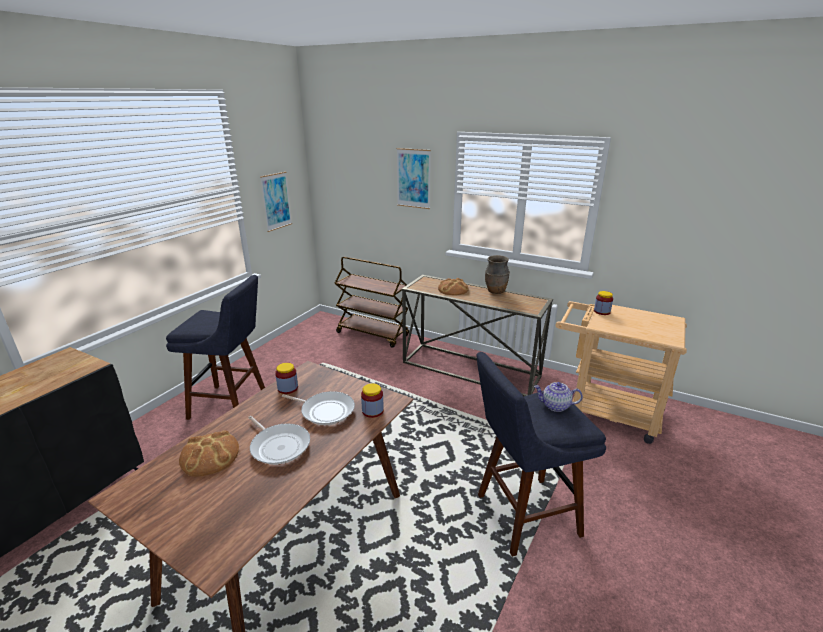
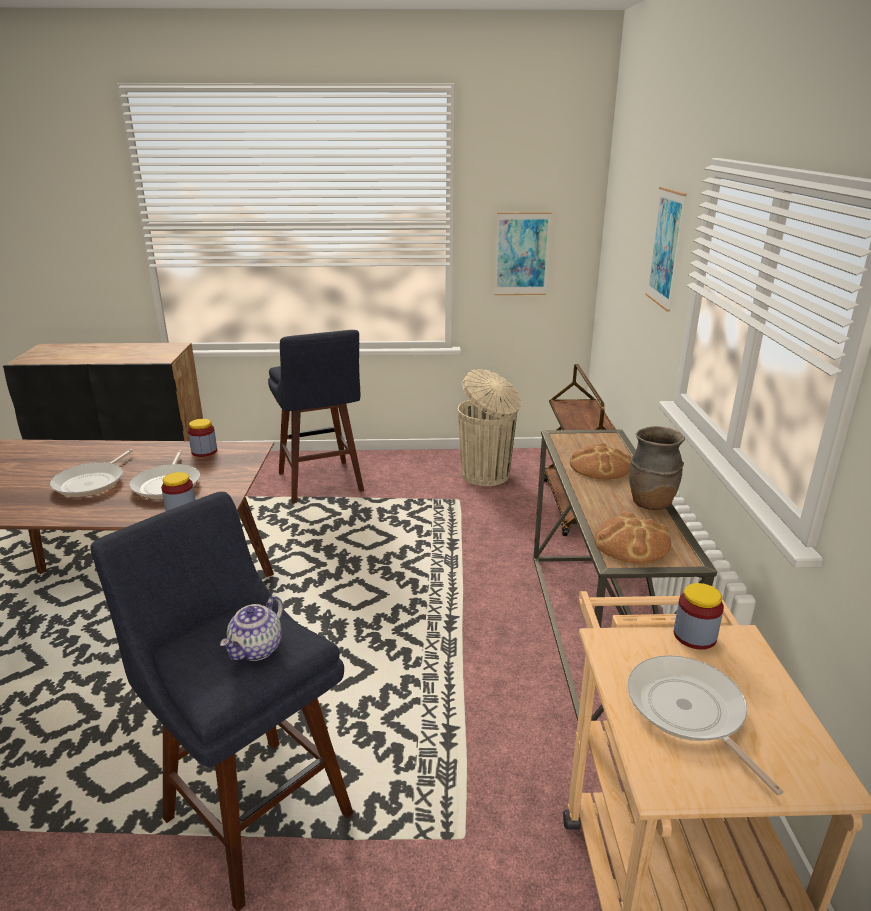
camera: 60 degrees right, 0 degrees up
bread [179,430,239,477] -> bread moved to [594,512,671,564]
teapot [534,382,583,412] -> teapot turned 135 degrees counterclockwise [220,596,283,661]
none -> beige trash can [458,369,521,486]
none -> frying pan [627,655,784,796]

